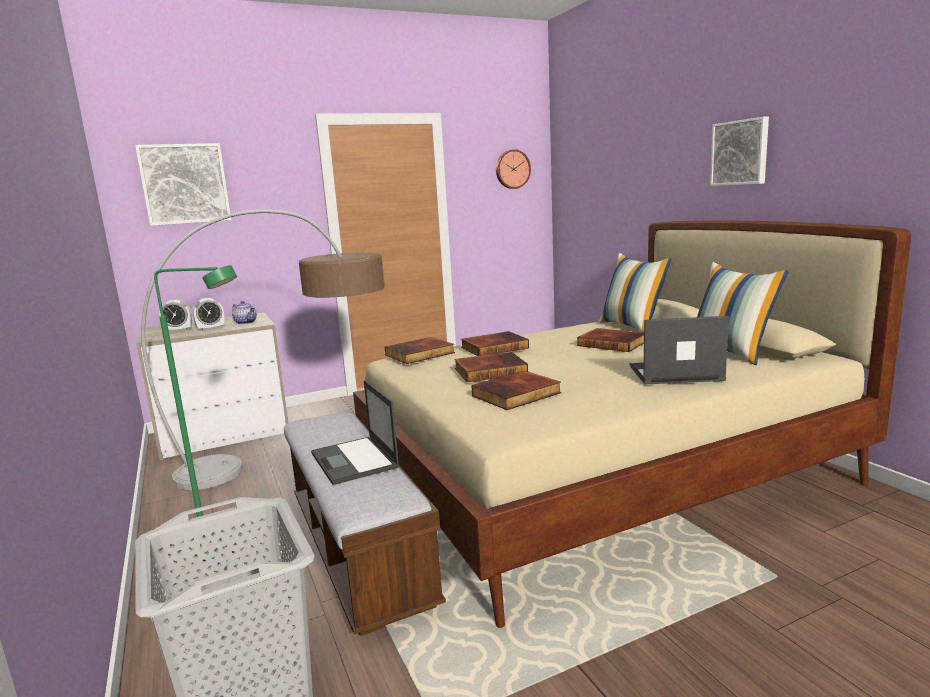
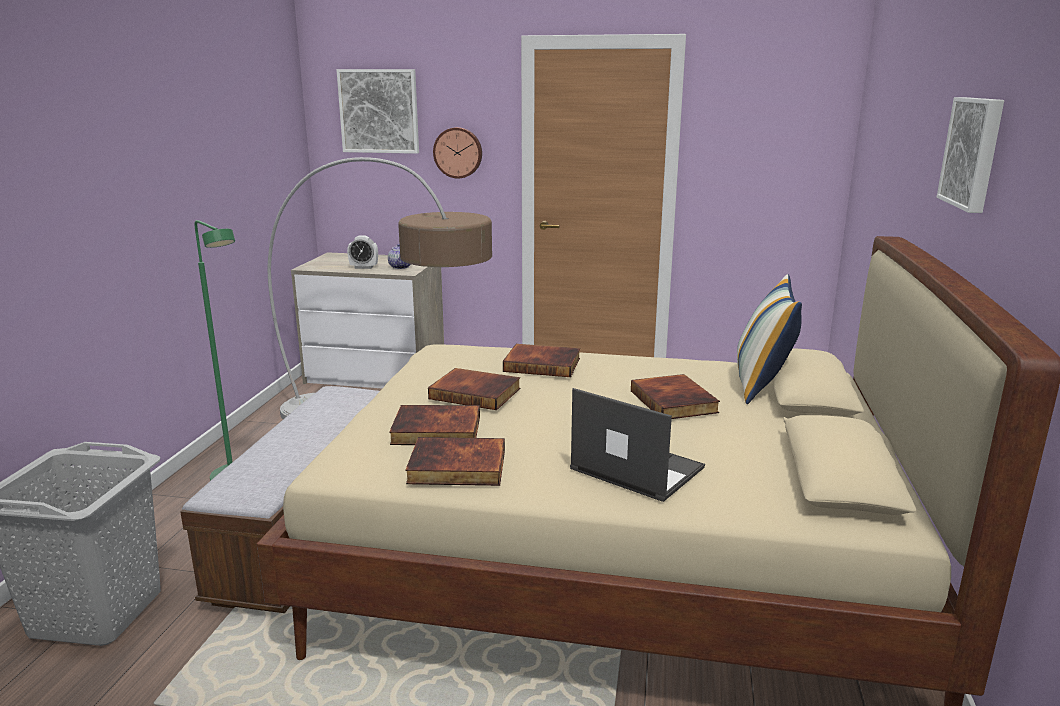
camera: 35 degrees right, 5 degrees up
alarm clock [159,300,192,333] -> none
laptop [311,380,400,485] -> none
book [385,337,455,364] -> book moved to [405,437,505,486]
wall clock [496,149,531,189] -> wall clock moved to [433,127,482,179]
pillow [697,262,789,365] -> none

